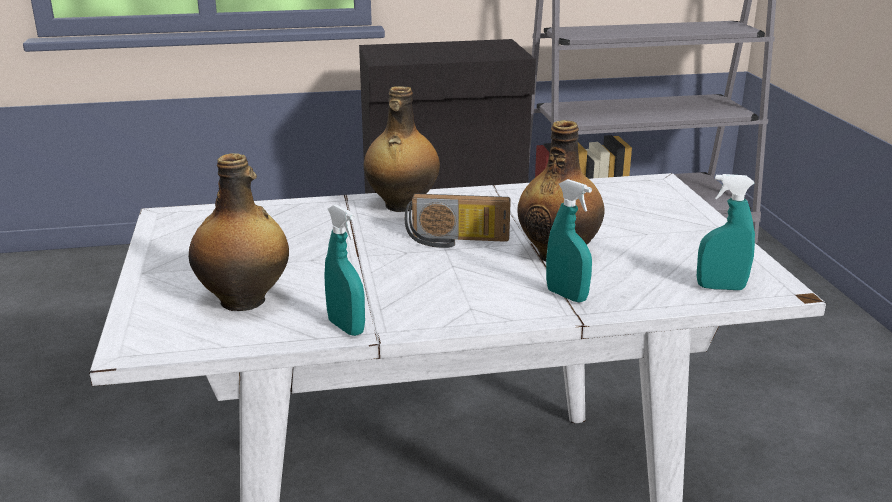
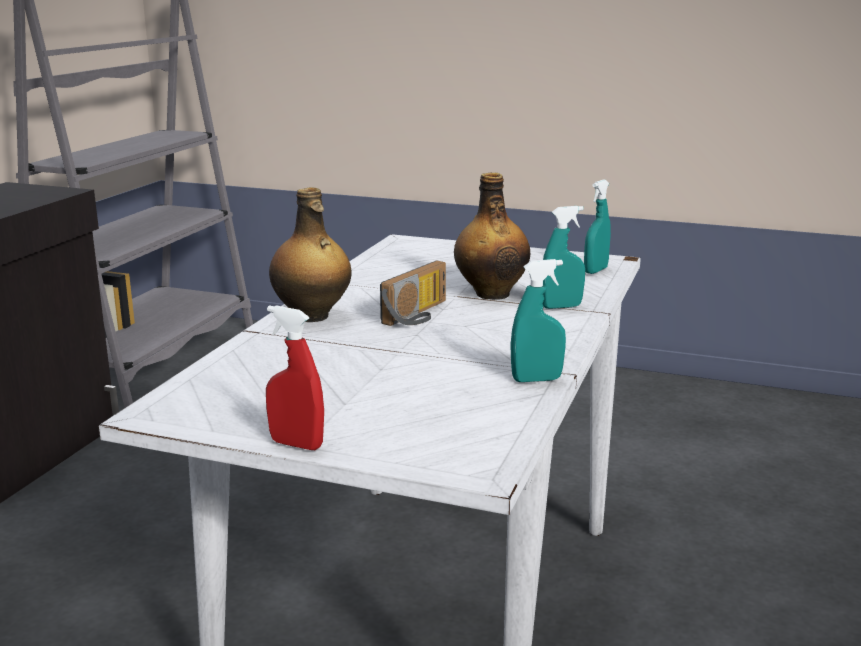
camera: 60 degrees left, 5 degrees down
bottle [189,153,289,311] -> none
none -> red spray bottle [266,305,324,450]

